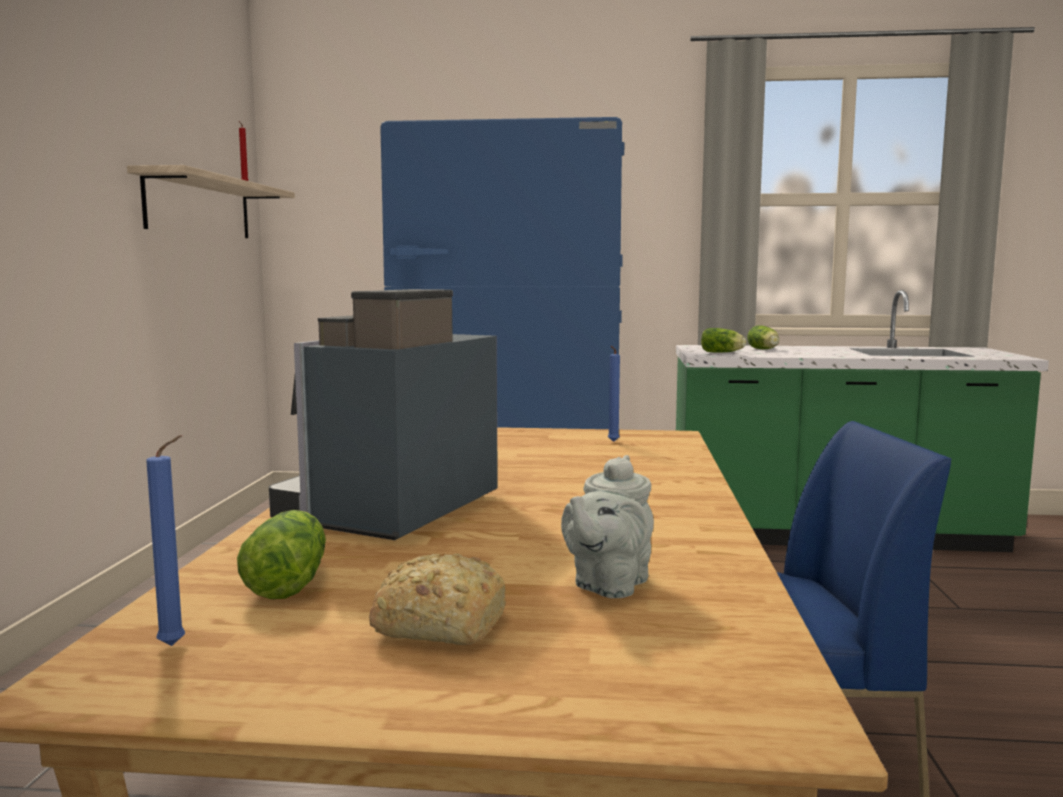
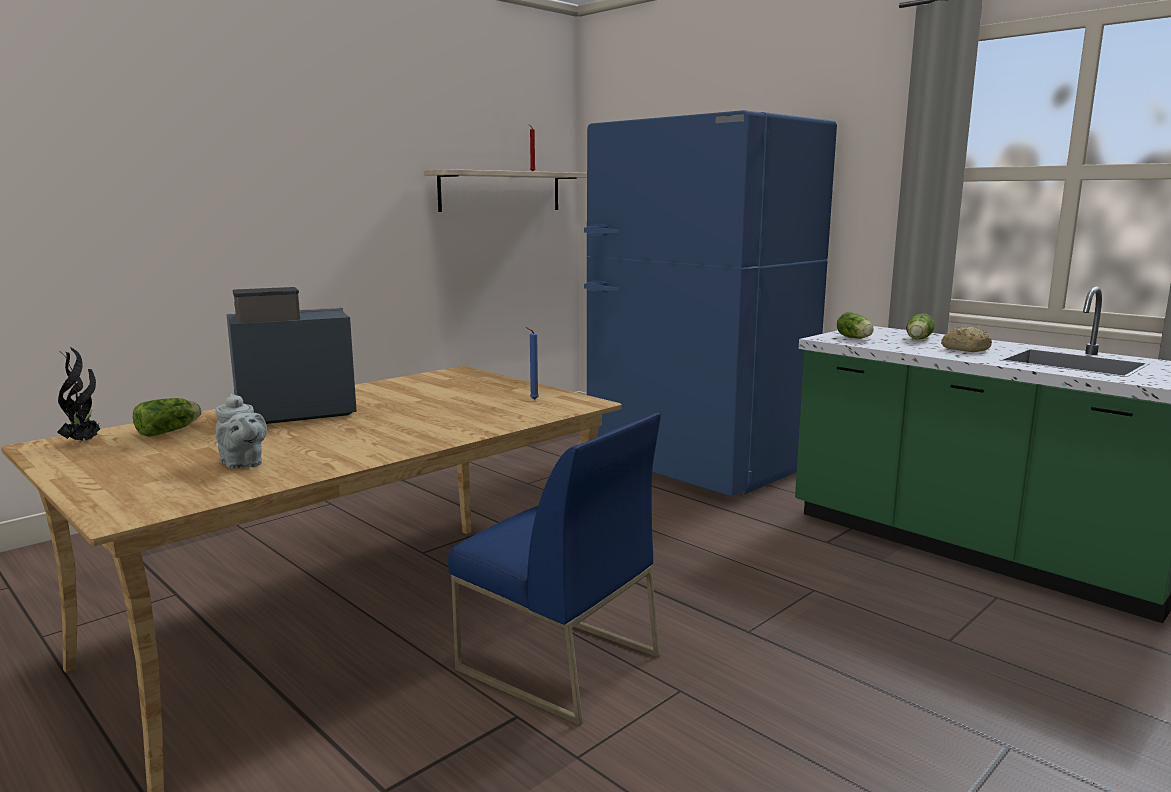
camera: 40 degrees right, 5 degrees up
blue candle [146,435,185,646] -> potted plant [57,347,102,442]
bread [369,553,506,645] -> bread moved to [941,327,992,352]
grey teapot [561,455,654,598] -> grey teapot turned 105 degrees counterclockwise [215,394,267,468]

